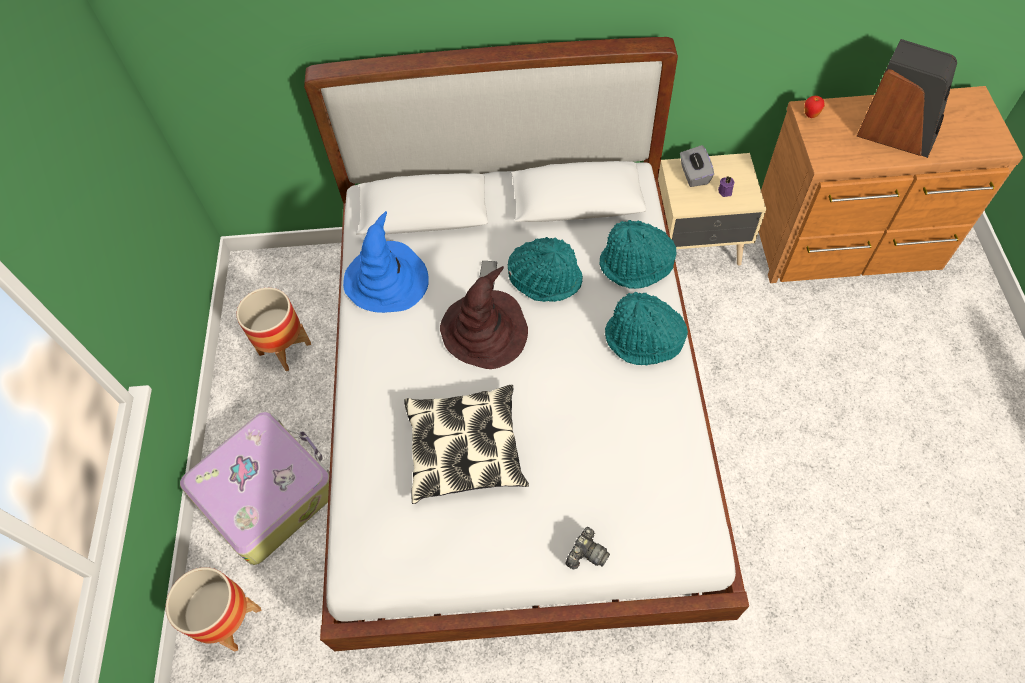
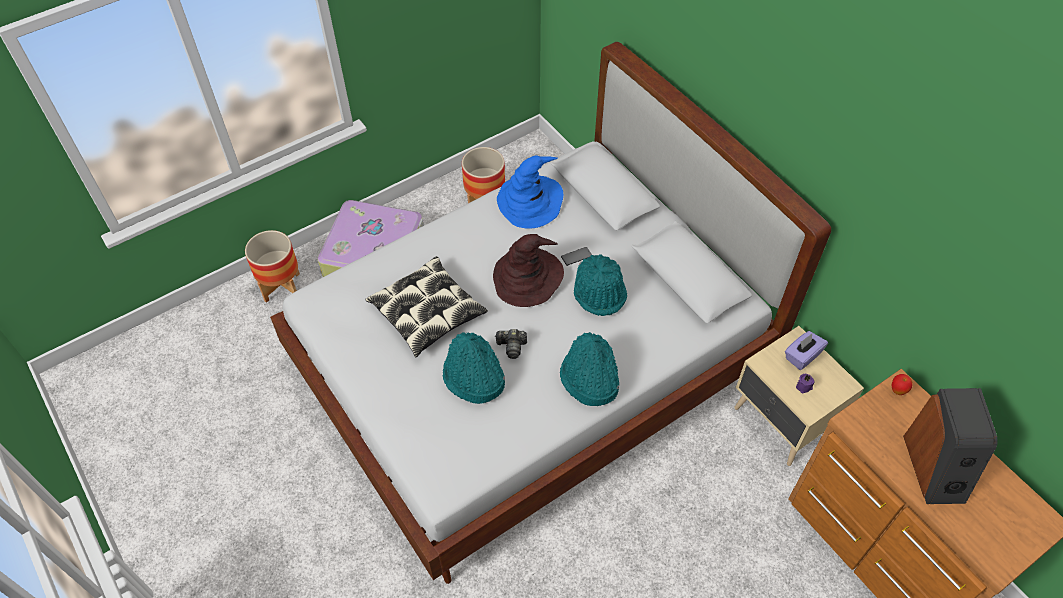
camera: 55 degrees right, 5 degrees down
camera [566,527,610,569] -> camera moved to [495,329,527,359]
turquoise hat [599,220,677,289] -> turquoise hat moved to [442,332,505,404]
grey tissue box [680,145,714,187] -> purple tissue box [785,331,828,370]

